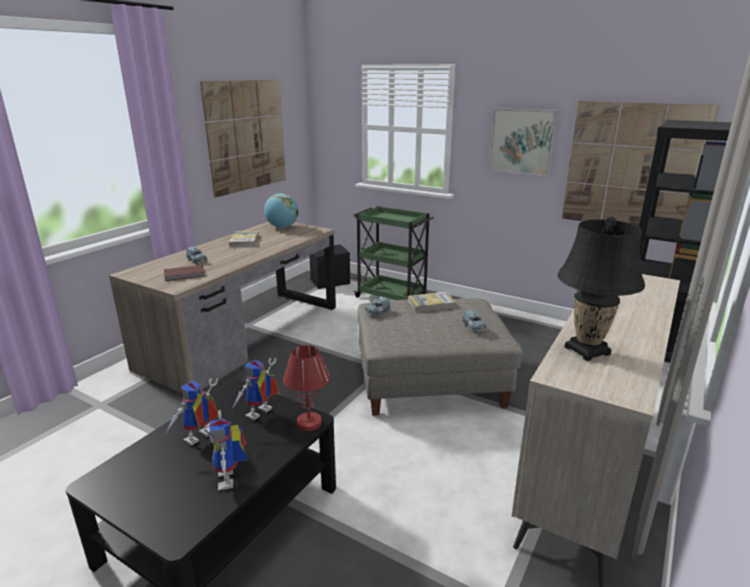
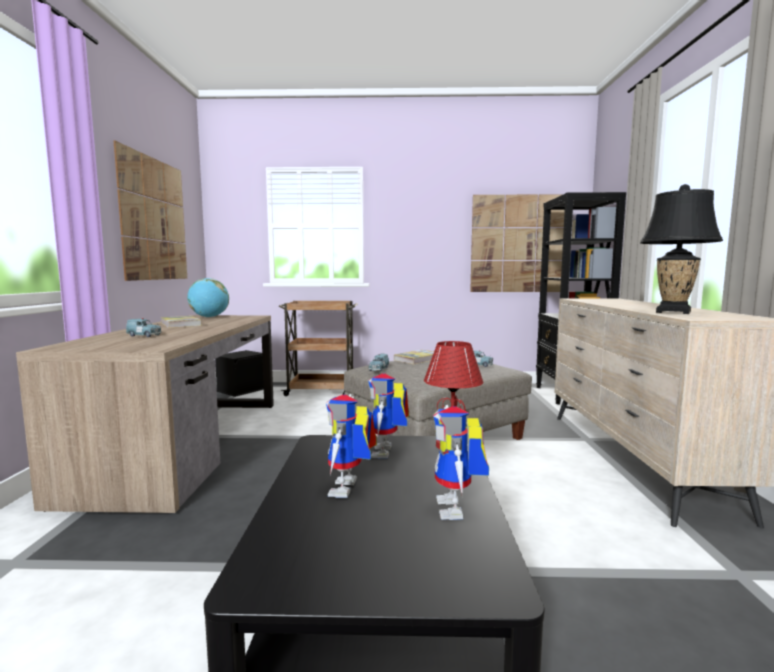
camera: 30 degrees left, 15 degrees down
brown book [164,265,205,281] -> none
toy robot [206,410,248,491] -> toy robot turned 45 degrees clockwise [433,405,489,520]
green cart [353,206,434,300] -> brown cart [279,301,358,396]
picture [489,108,558,176] -> none

